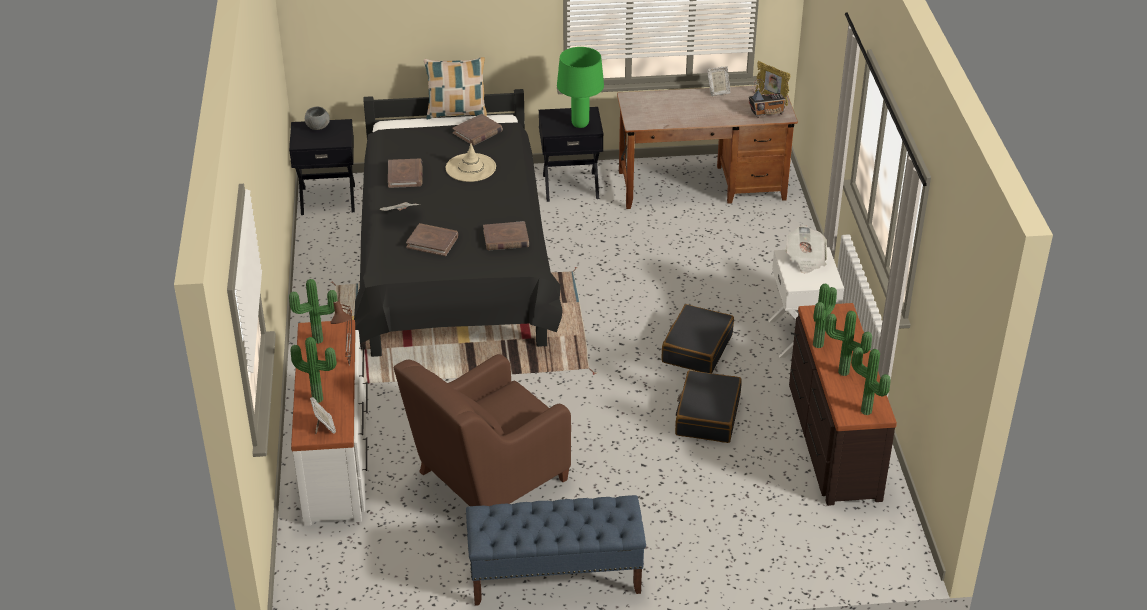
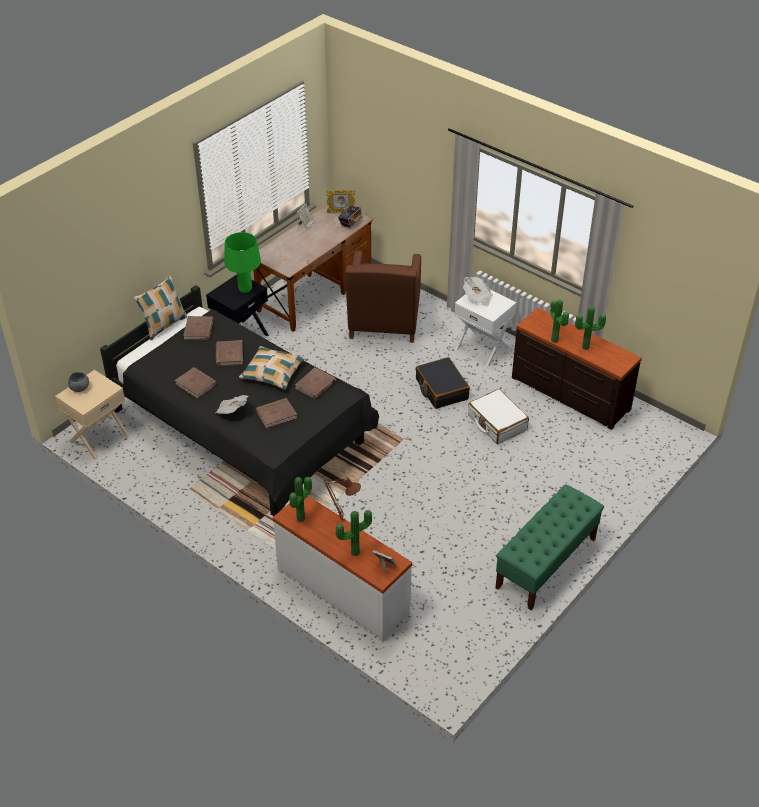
camera: 45 degrees left, 5 degrees up
black nightstand [289,119,355,215] -> beige nightstand [55,370,129,460]
brown armchair [393,354,571,506] -> brown armchair moved to [345,251,421,343]
beige hat [446,143,496,182] -> brown book [216,340,243,366]
blue bench [466,495,646,606] -> green bench [495,484,604,610]
black suitcase [675,370,742,443] -> white suitcase [468,389,529,444]
potted plant [851,347,891,415] -> none
none -> pillow [239,346,305,390]

